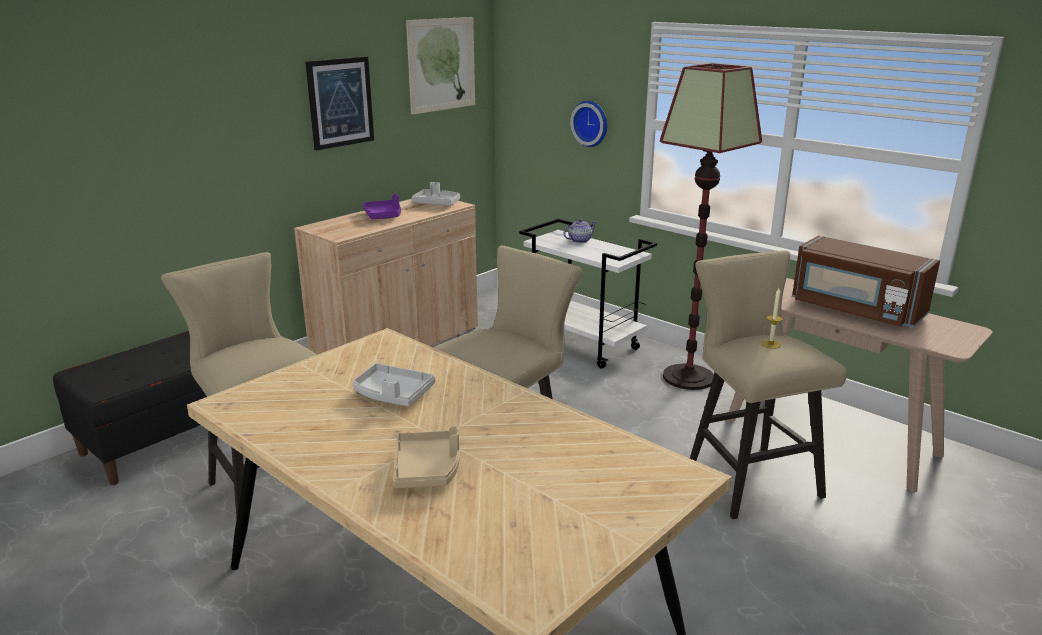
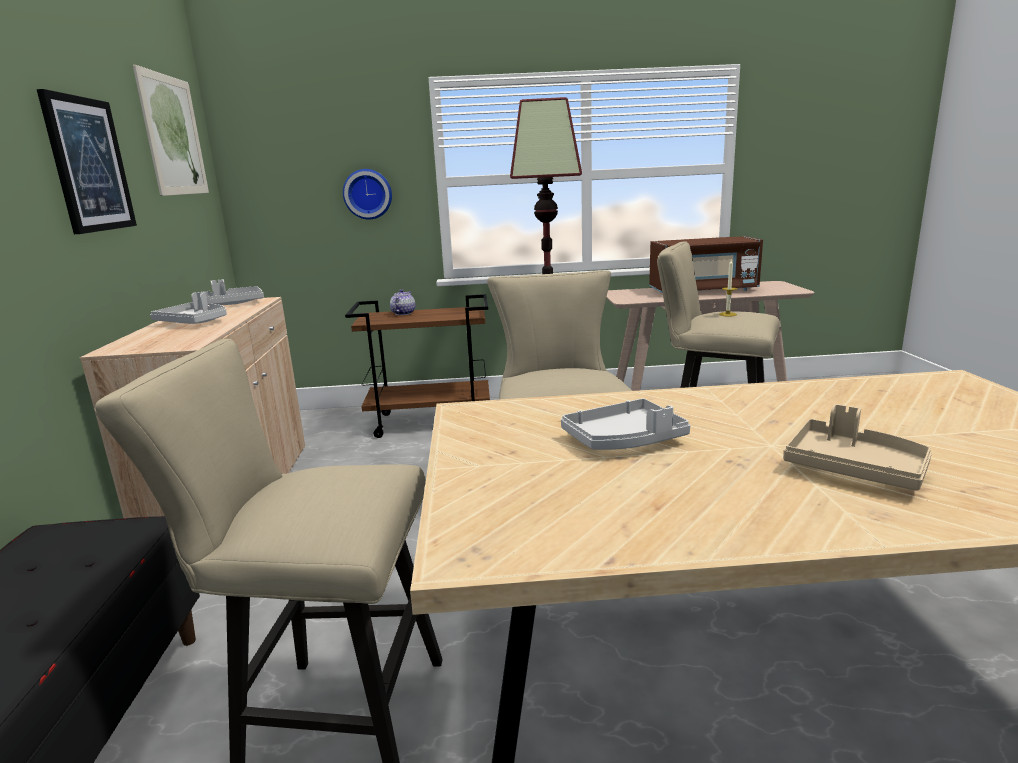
camera: 45 degrees left, 5 degrees down
purple tray [363,194,401,219] -> grey tray [150,292,227,324]
white cart [519,219,657,369] -> brown cart [345,294,490,438]

